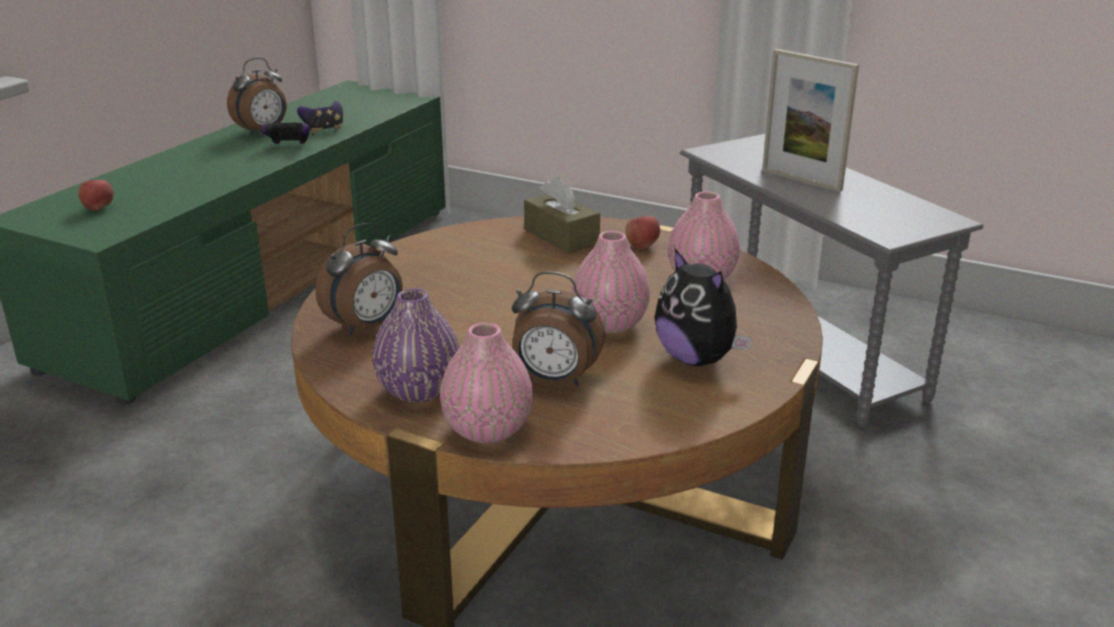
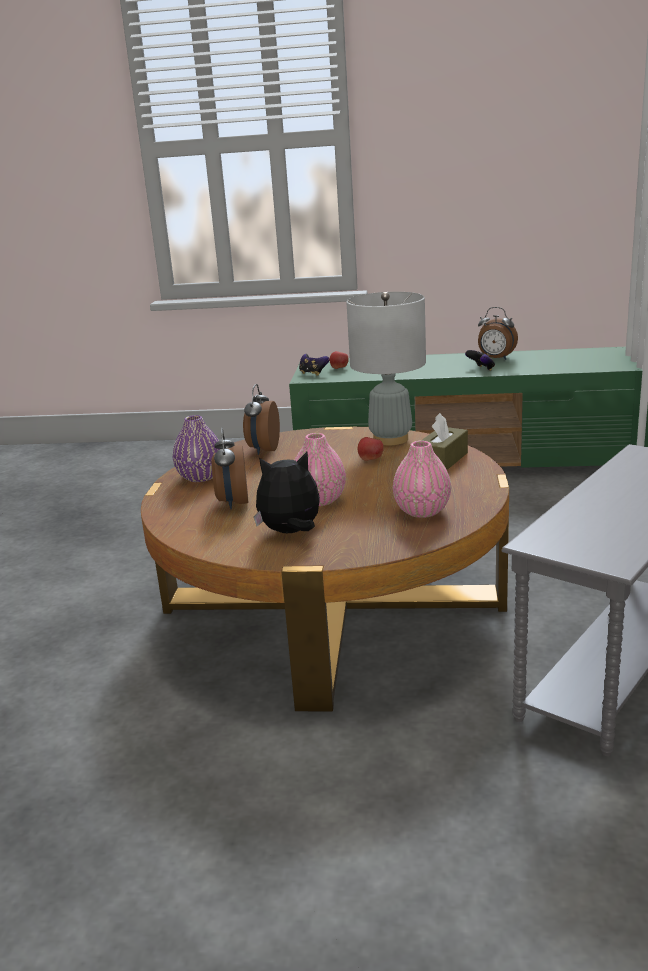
camera: 70 degrees right, 5 degrees down
game controller [297,101,343,134] -> game controller moved to [299,354,329,376]
alarm clock [315,223,403,335] -> alarm clock turned 75 degrees clockwise [243,384,280,455]
pink vase [440,323,533,444] -> none
apple [625,216,660,249] -> apple moved to [358,437,384,461]
plush toy [654,249,752,366] -> plush toy turned 45 degrees clockwise [254,452,320,533]
picture frame [762,49,859,192] -> none
none -> grey table lamp [346,292,426,445]

